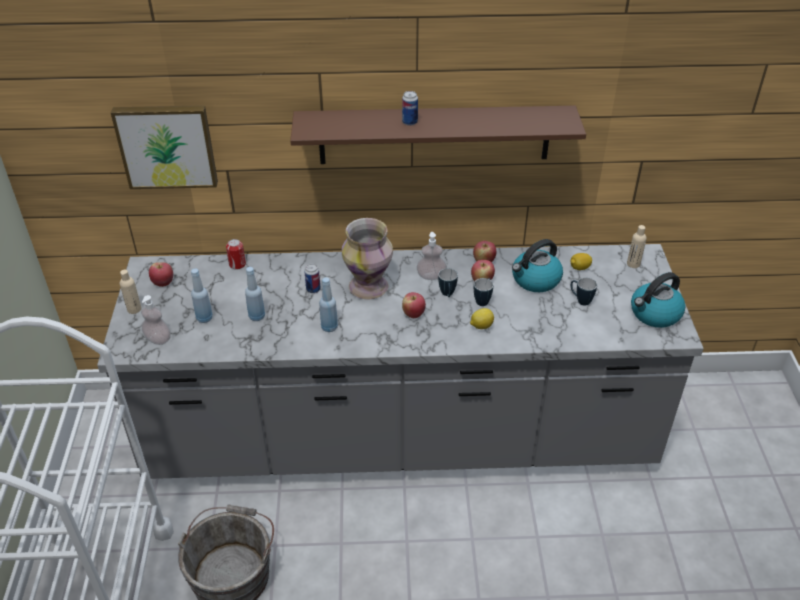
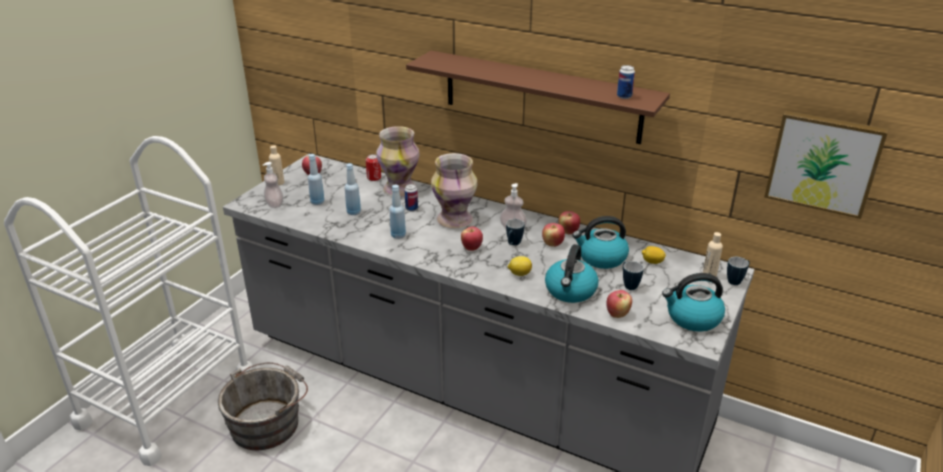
camera: 30 degrees right, 10 degrees down
picture [111,105,218,189] -> picture moved to [764,111,888,219]
can [402,91,418,126] -> can moved to [617,65,635,99]
mug [474,278,493,306] -> mug moved to [727,257,750,285]
none -> vase [376,126,420,196]
none -> kettle [545,244,599,303]
none -> apple [606,290,632,318]

